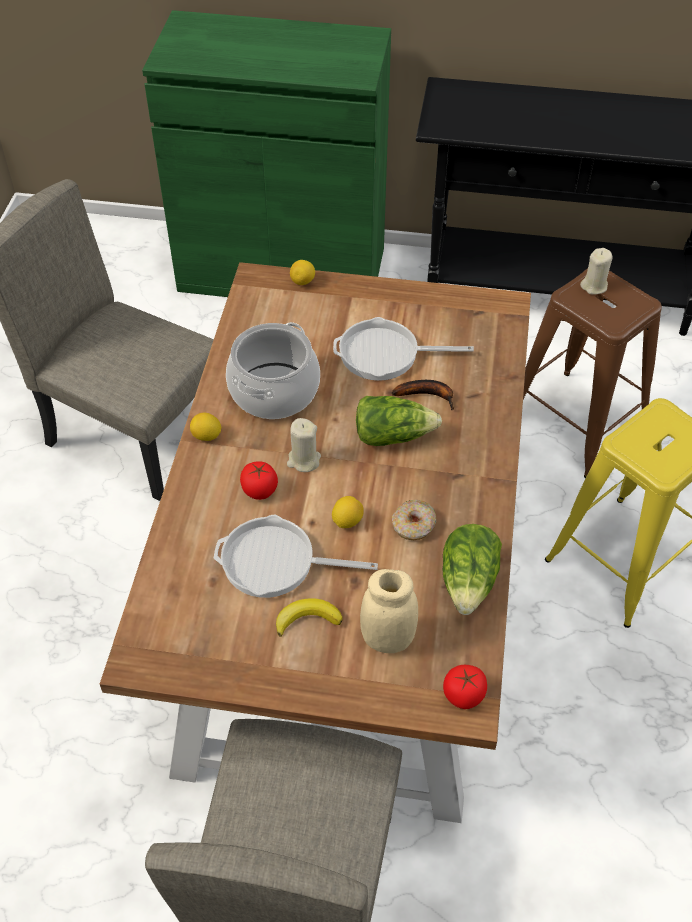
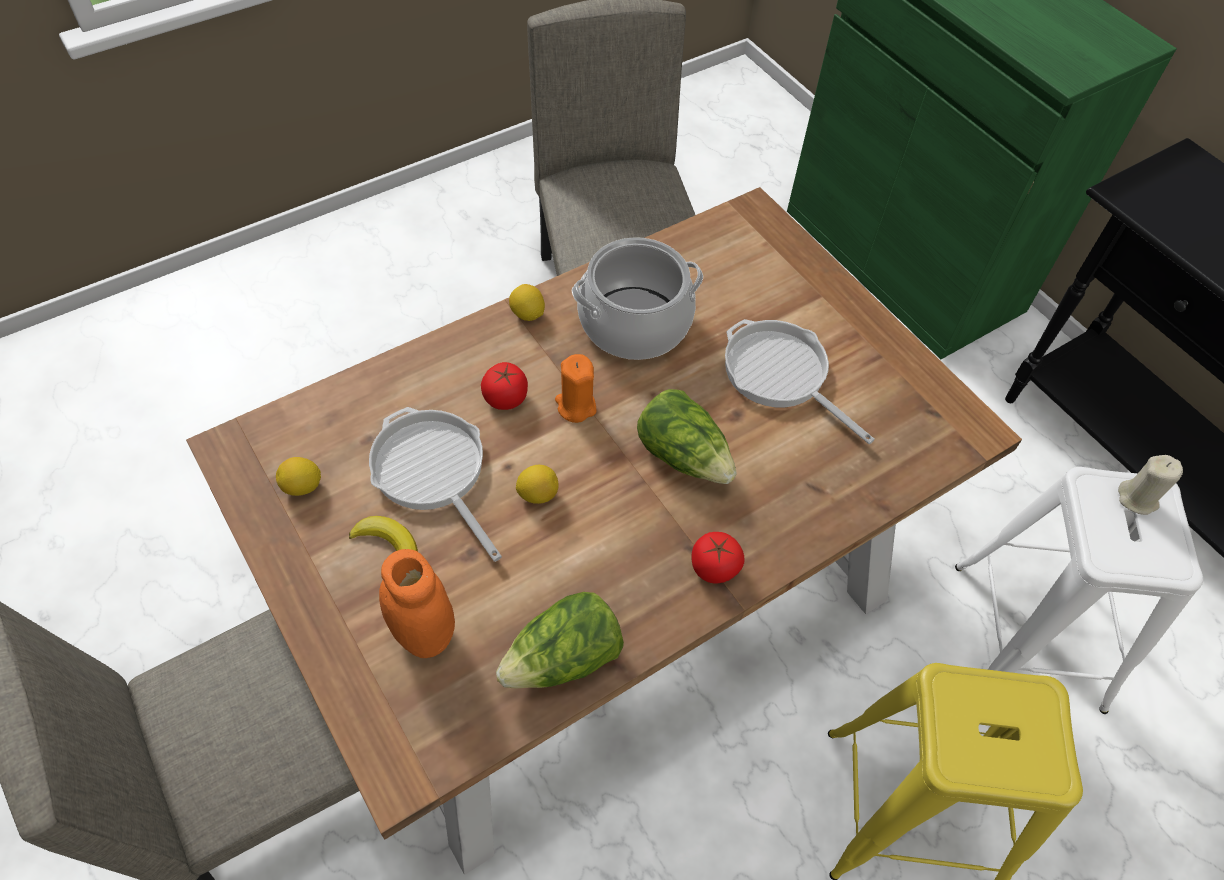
camera: 45 degrees right, 5 degrees up
beige candle [287,418,321,472] -> orange candle [555,354,597,423]
lemon [290,260,315,285] -> lemon moved to [276,457,321,496]
beige jar [360,569,418,653] -> orange jar [379,549,455,658]
banana [392,380,455,410] -> none
donut [392,500,437,540] -> none
tomato [443,665,487,709] -> tomato moved to [692,532,745,584]
brown stool [523,268,662,478] -> white stool [955,467,1204,714]

